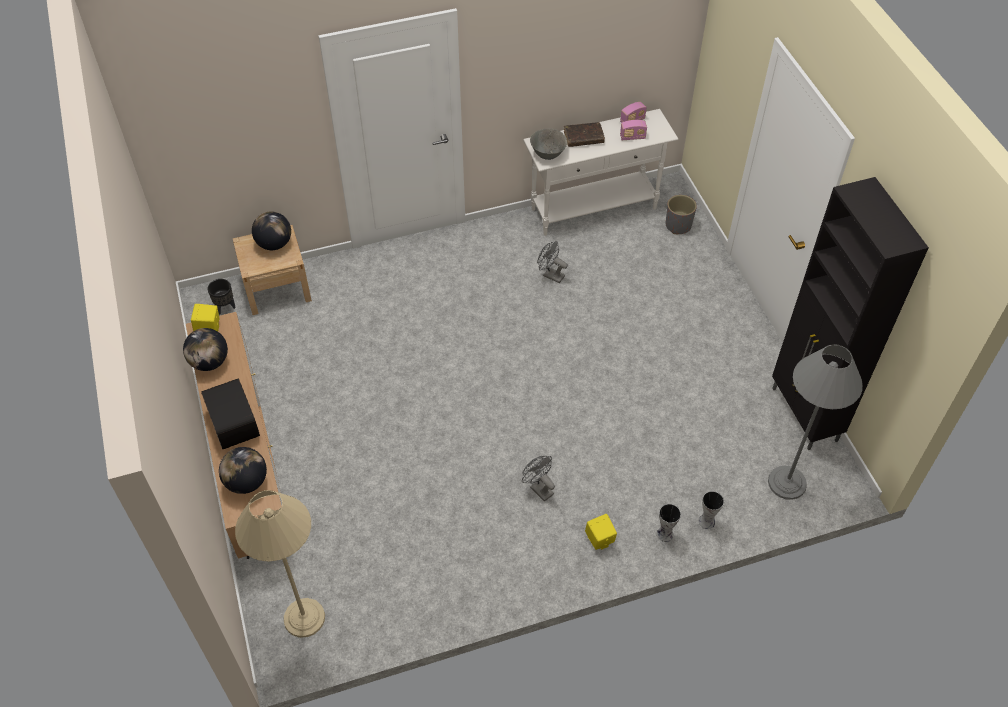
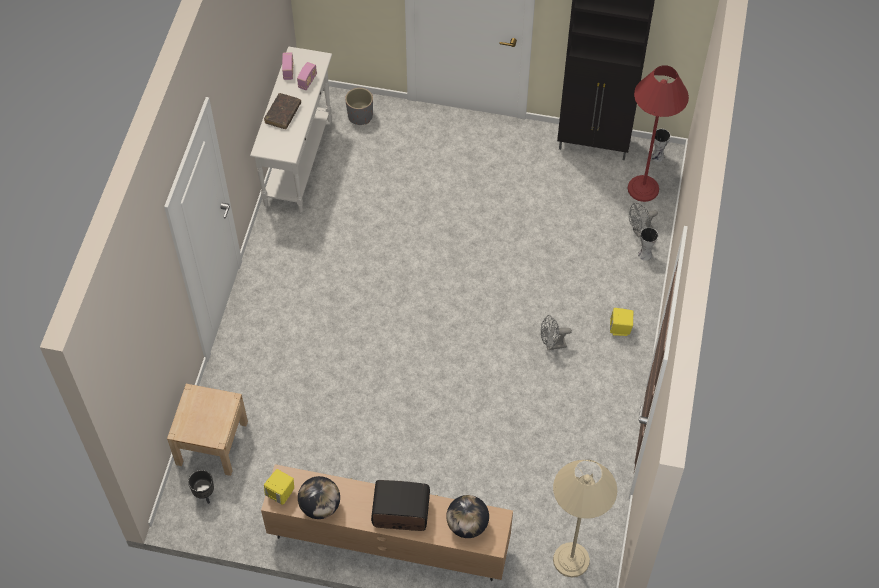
camera: 60 degrees left, 5 degrees up
globe [252,211,291,250] -> none
grey bowl [530,128,567,160] -> none
grey fan [537,241,568,283] -> grey fan moved to [629,203,658,237]
vase [657,504,681,542] -> vase moved to [651,129,671,162]
grey floor lamp [768,344,863,500] -> red floor lamp [628,65,689,202]

